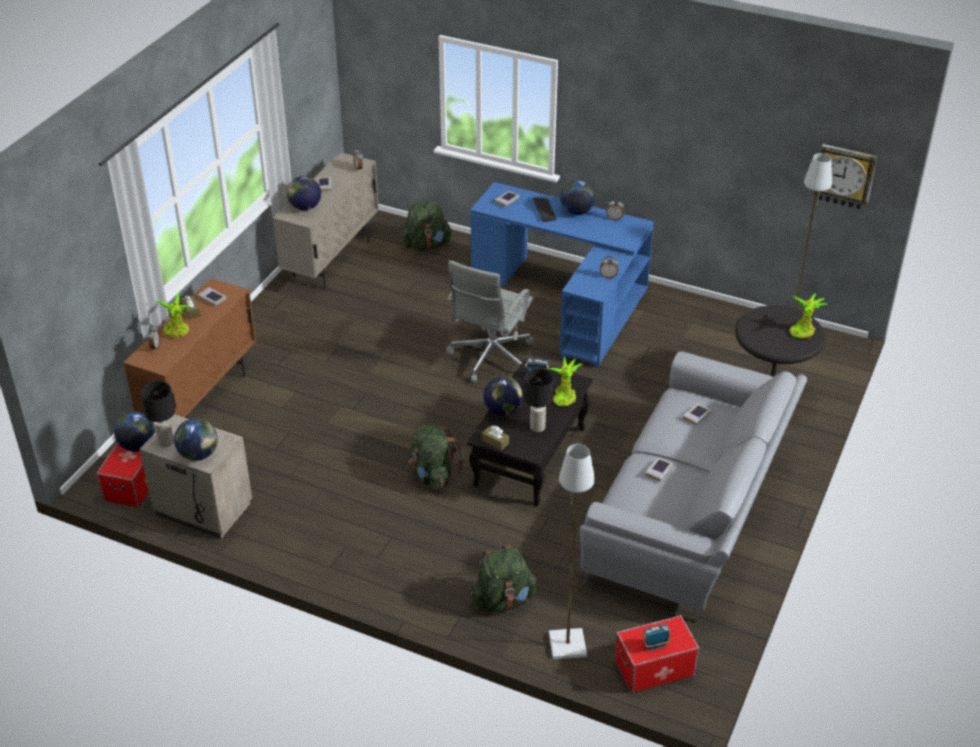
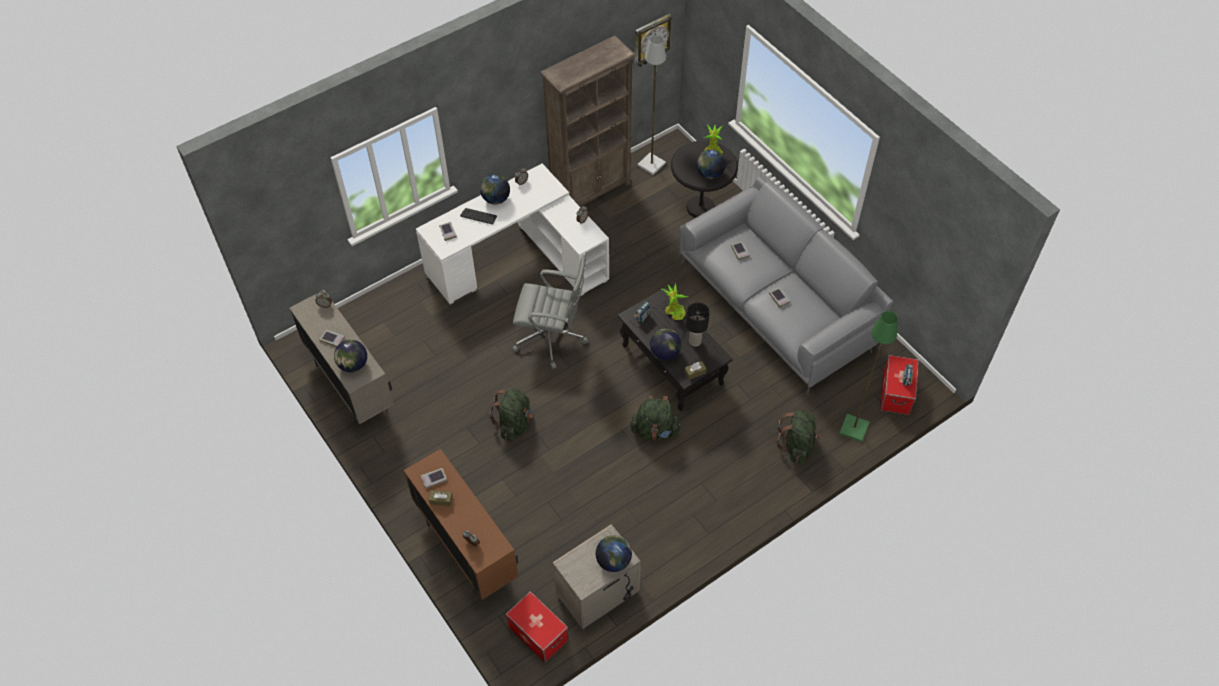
camera: 60 degrees left, 15 degrees up
globe [114,412,155,452] -> globe moved to [696,150,726,179]
black table lamp [141,381,175,447] -> none
potted plant [155,292,191,338] -> none
green backpack [401,201,452,251] -> green backpack moved to [489,388,532,441]
grey office chair [446,260,534,383] -> grey office chair turned 45 degrees counterclockwise [512,254,588,369]
blue desk [470,182,654,367] -> white desk [416,164,609,304]
grey floor lamp [549,444,595,660] -> green floor lamp [839,311,898,442]
none -> brown bookcase [540,36,636,207]

